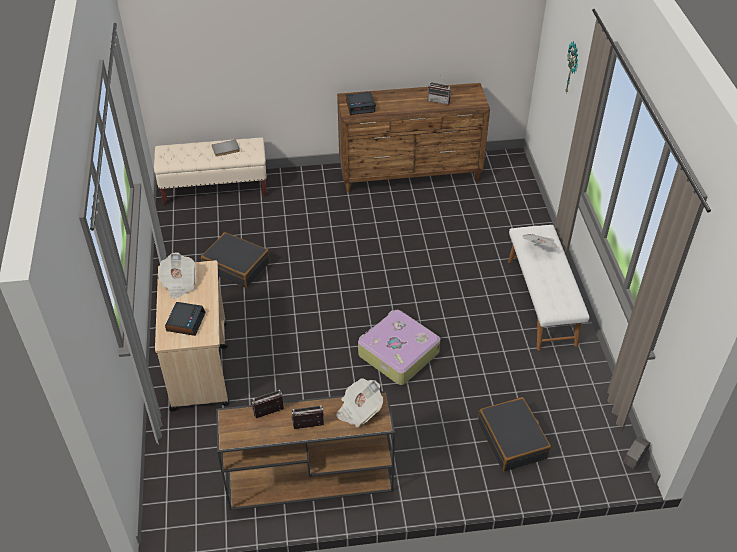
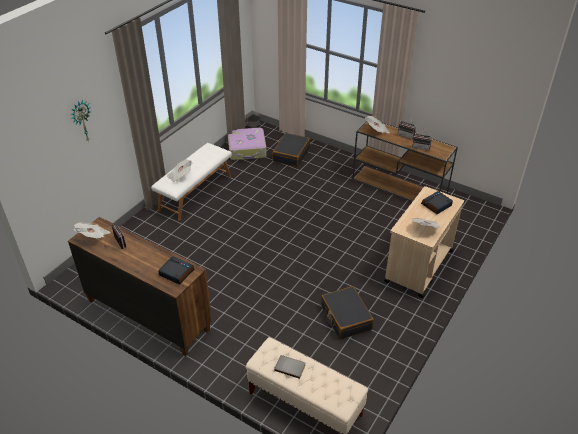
camera: 140 degrees left, 5 degrees down
suitcase [358,310,440,385] -> suitcase moved to [228,128,267,160]
none -> newspaper [73,222,111,239]

